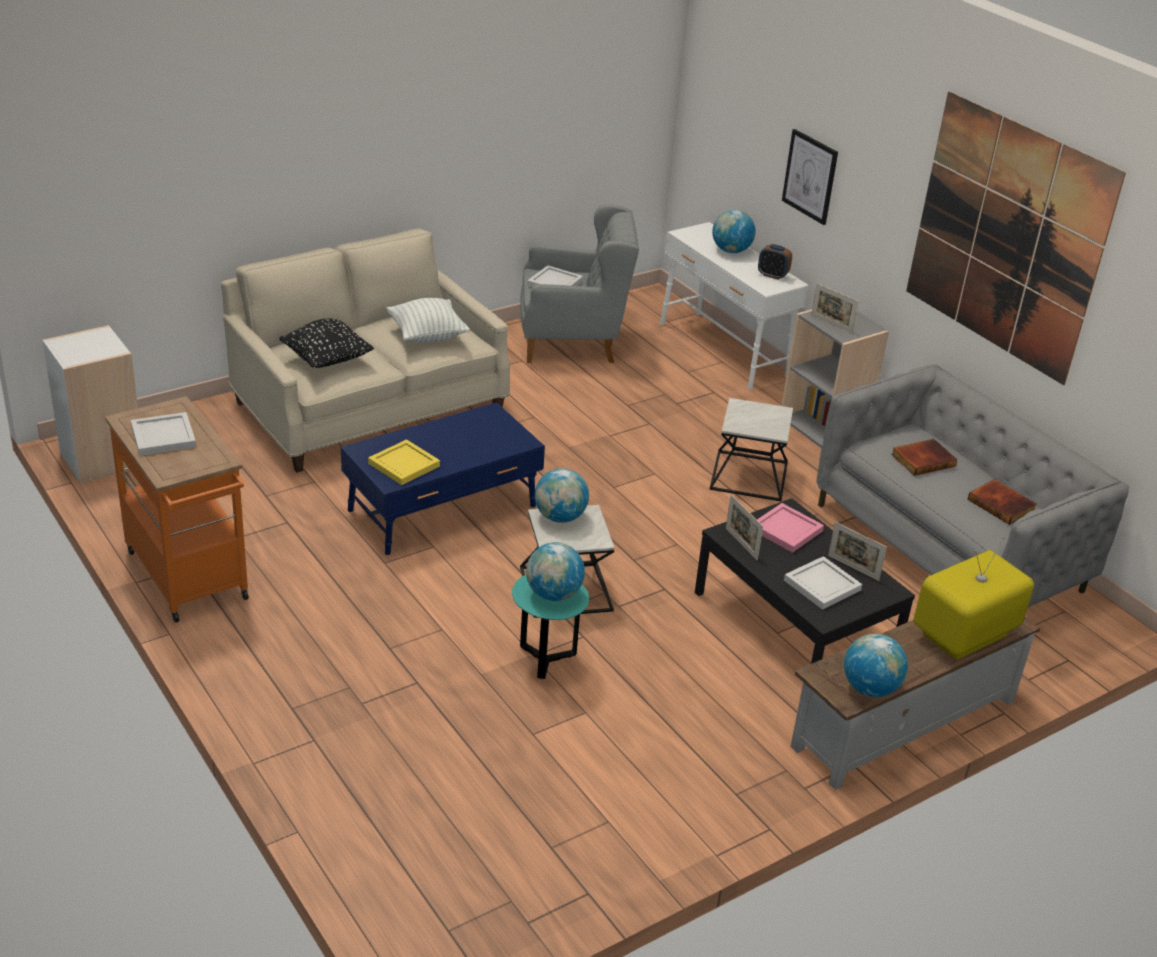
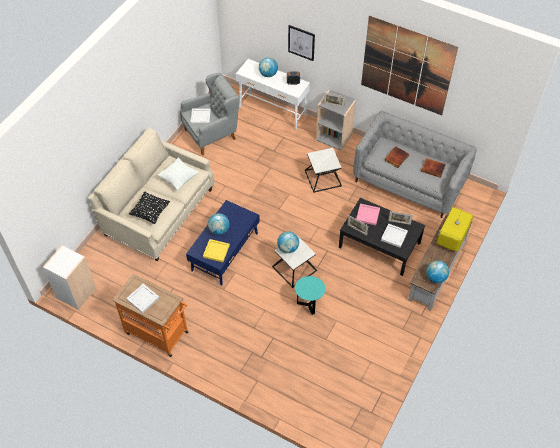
camera: 25 degrees left, 20 degrees up
globe [526,542,585,601] -> globe moved to [208,213,229,235]

